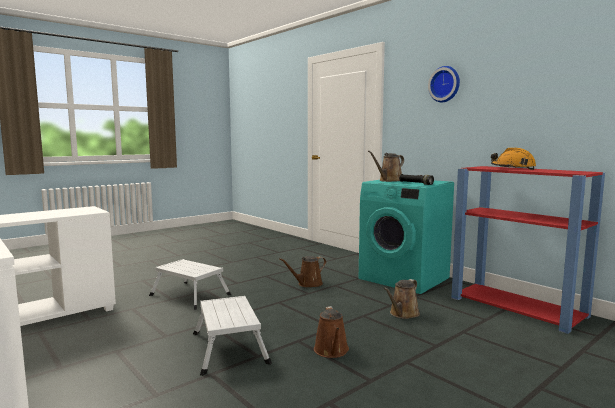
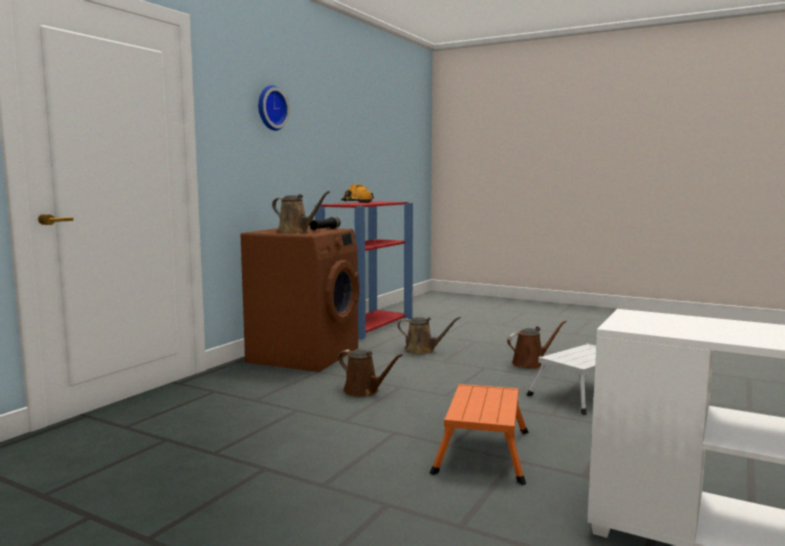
camera: 110 degrees left, 0 degrees up
white step ladder [149,259,231,310] -> orange step ladder [430,384,529,485]
turquoise washing machine [359,180,454,294] -> brown washing machine [241,227,359,372]

